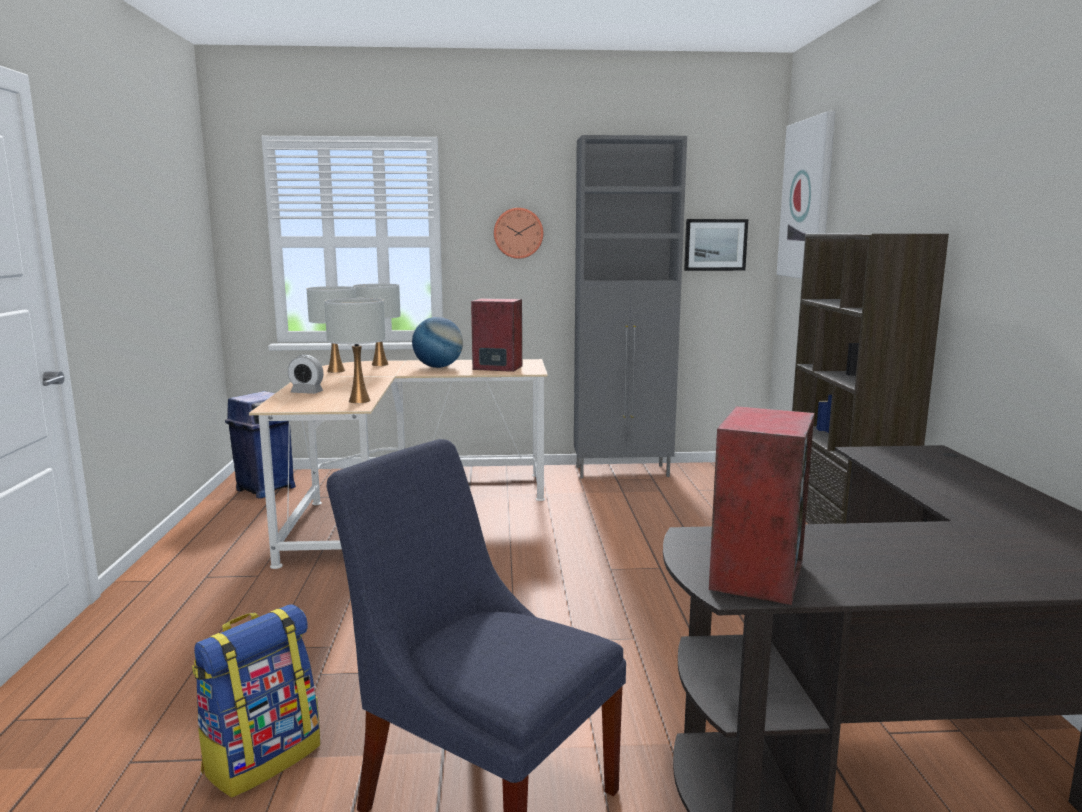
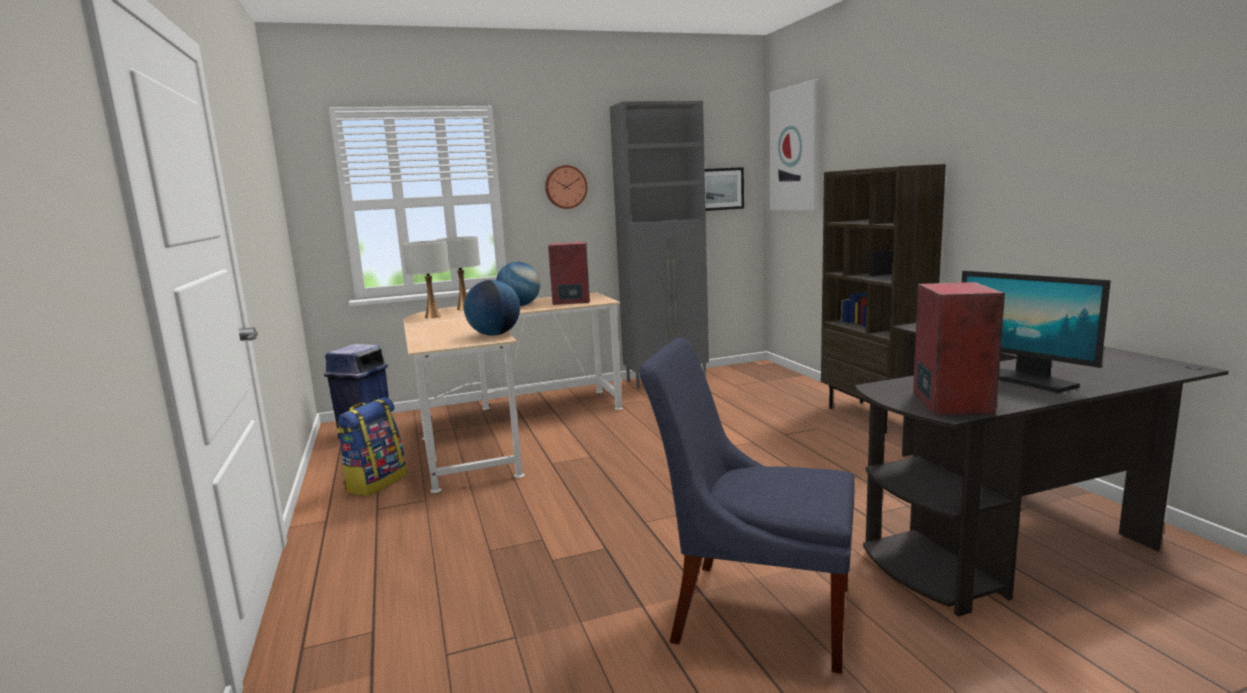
camera: 15 degrees left, 0 degrees up
backpack [192,604,320,798] -> backpack moved to [337,397,407,496]
alarm clock [288,355,324,394] -> none
white table lamp [324,298,386,403] -> globe [464,280,520,336]
none -> monitor [962,271,1111,393]

